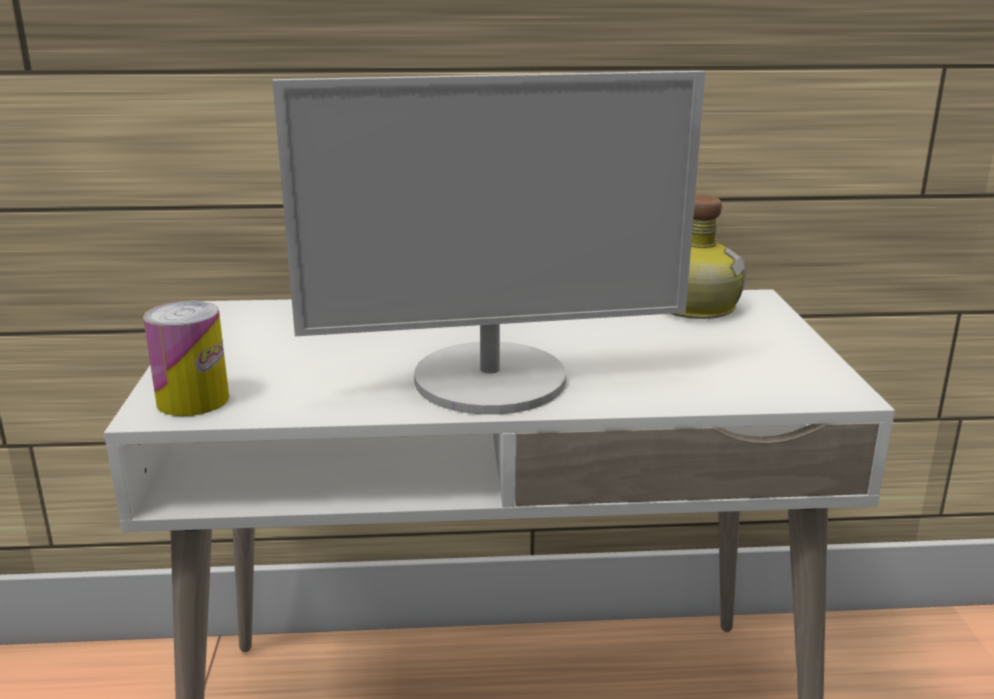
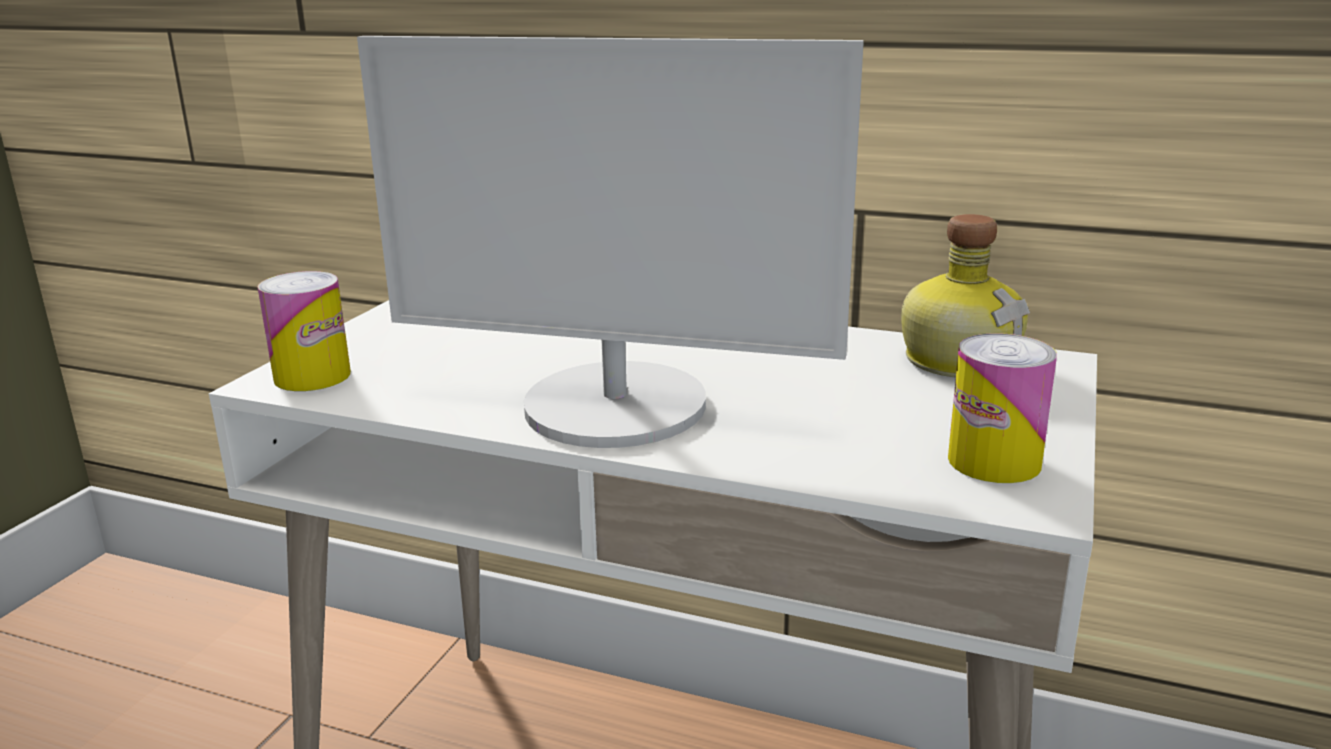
camera: 25 degrees right, 0 degrees up
none -> can [948,333,1057,483]

